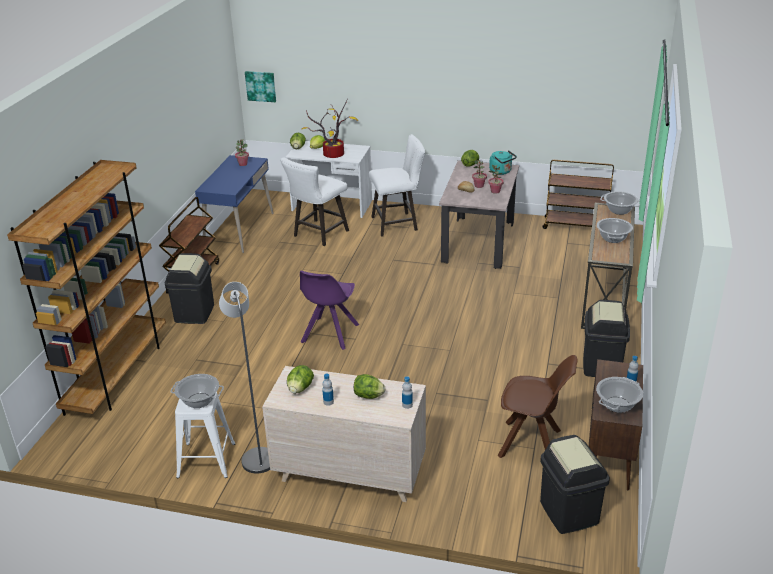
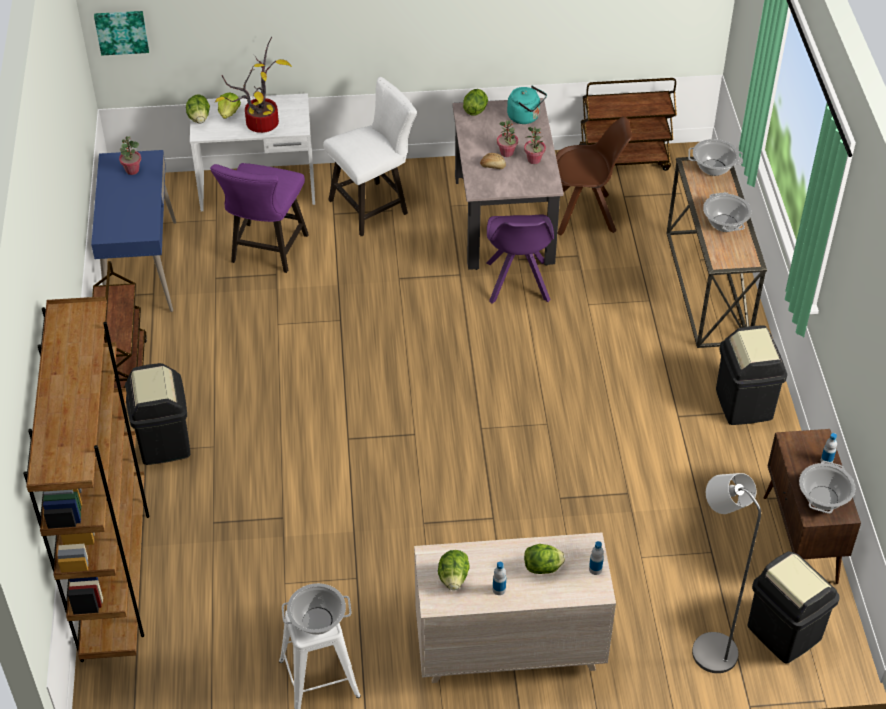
camera: 20 degrees left, 15 degrees up
grey floor lamp [219,282,270,473] -> grey floor lamp moved to [692,473,761,673]
white stool [280,157,349,246] -> purple stool [210,163,309,273]
purple chair [300,271,359,350] -> purple chair moved to [486,214,554,303]
brown chair [498,355,578,458] -> brown chair moved to [556,117,633,235]

